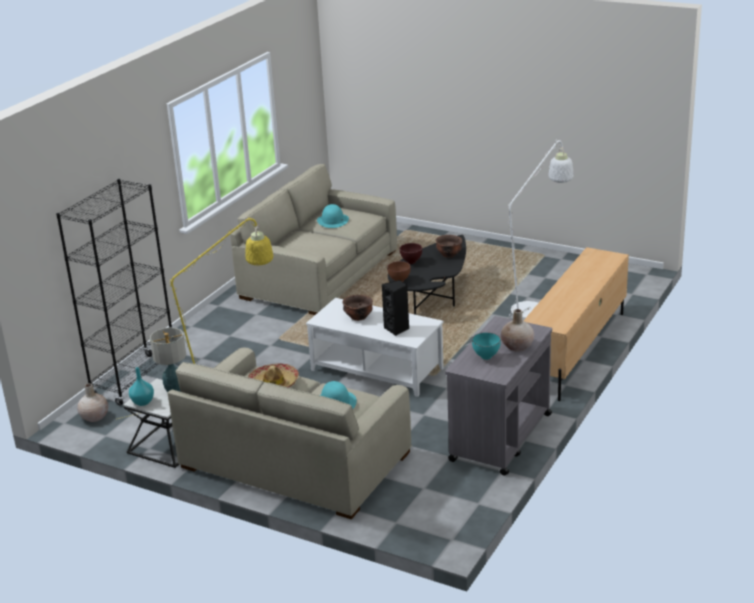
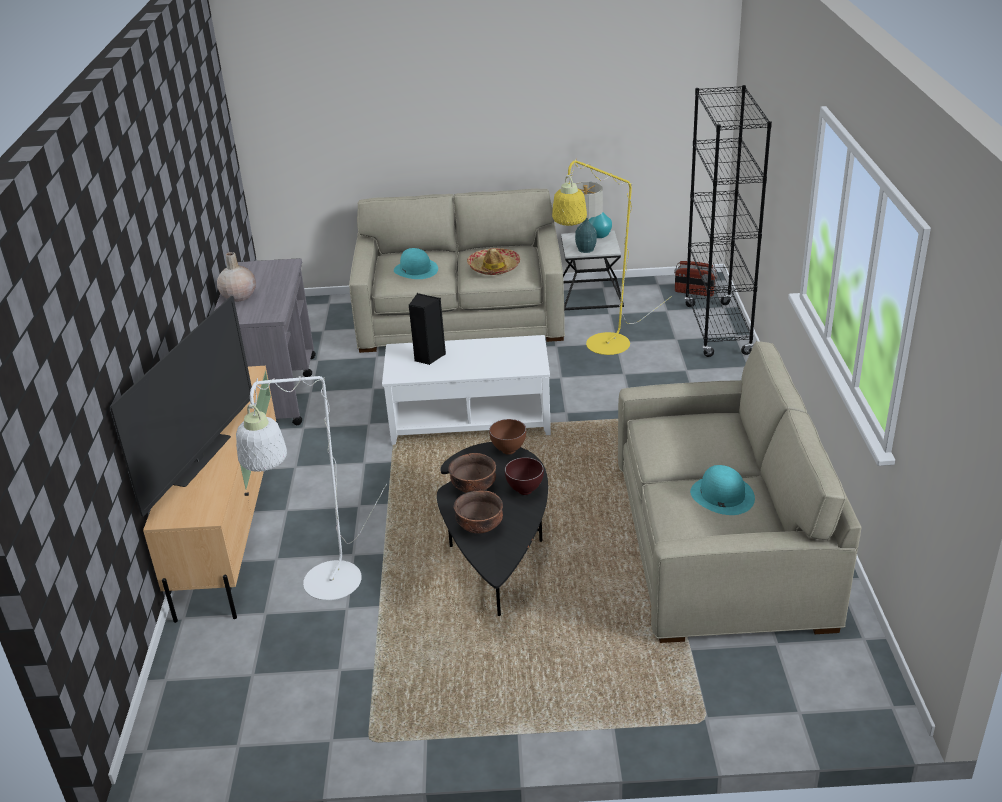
camera: 150 degrees right, 5 degrees up
beige vase [77,383,108,422] -> radio [674,261,718,296]
brown bowl [342,295,373,321] -> brown bowl moved to [448,453,496,493]
turquoise bowl [472,332,501,360] -> none
none -> television [110,296,254,516]

